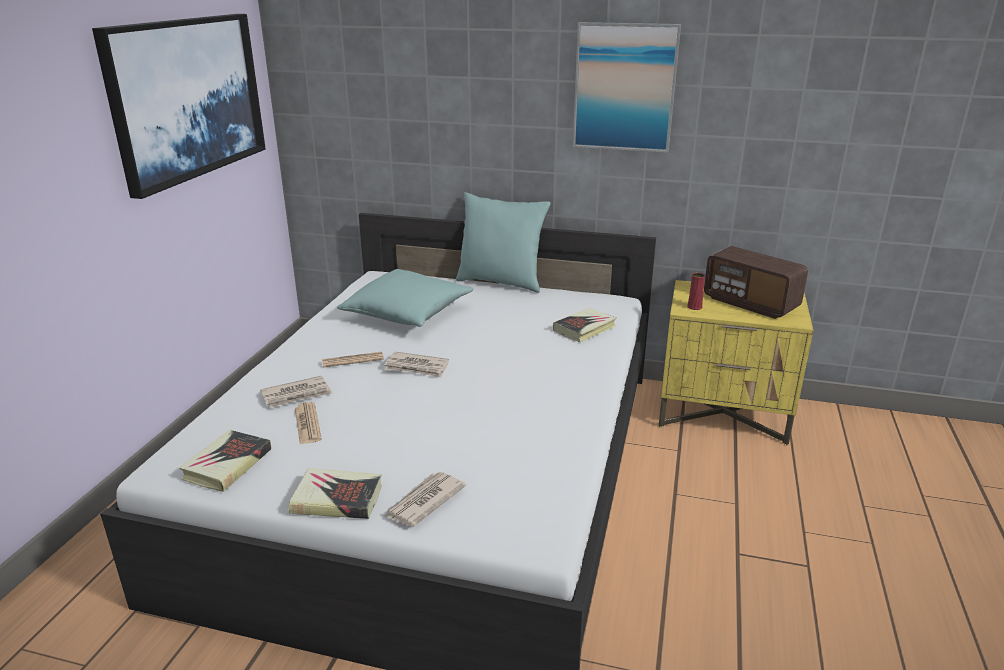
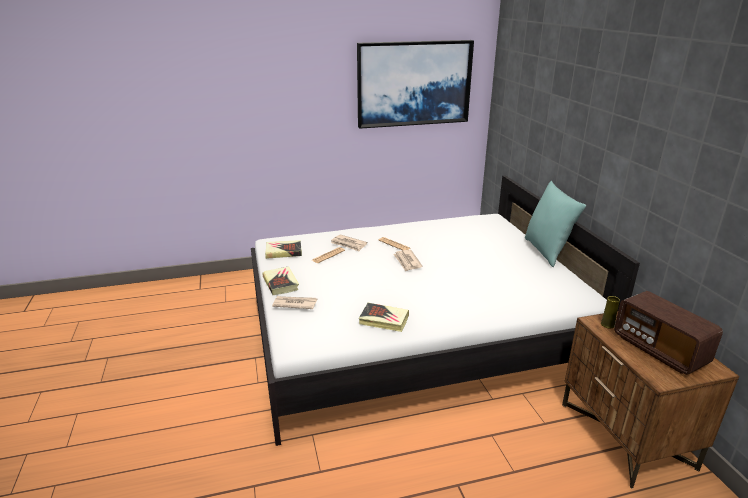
camera: 60 degrees right, 0 degrees up
turquoise pillow [337,269,474,327] -> none
book [553,308,616,342] -> book moved to [359,303,409,332]
picture [573,22,681,153] -> none
yellow nightstand [659,280,813,445] -> brown nightstand [562,311,739,489]
red vase [687,273,705,310] -> yellow vase [601,296,620,329]
radio [704,246,808,319] -> radio turned 45 degrees counterclockwise [614,291,723,375]

